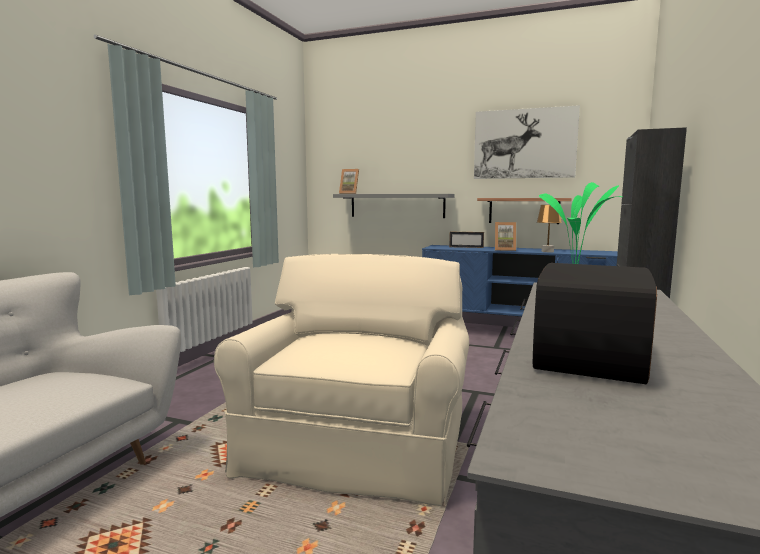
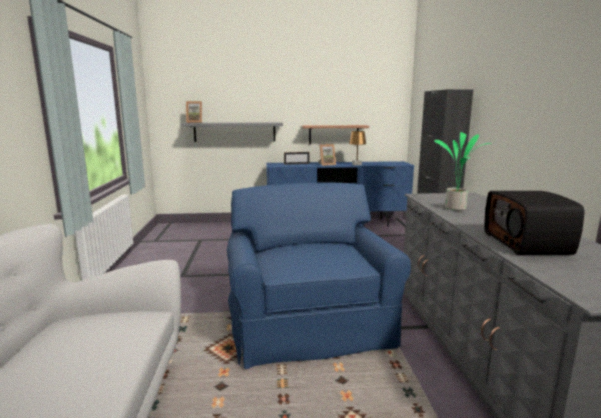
camera: 25 degrees left, 5 degrees up
beige armchair [214,254,469,506] -> blue armchair [227,182,411,369]
picture [474,105,580,179] -> none

